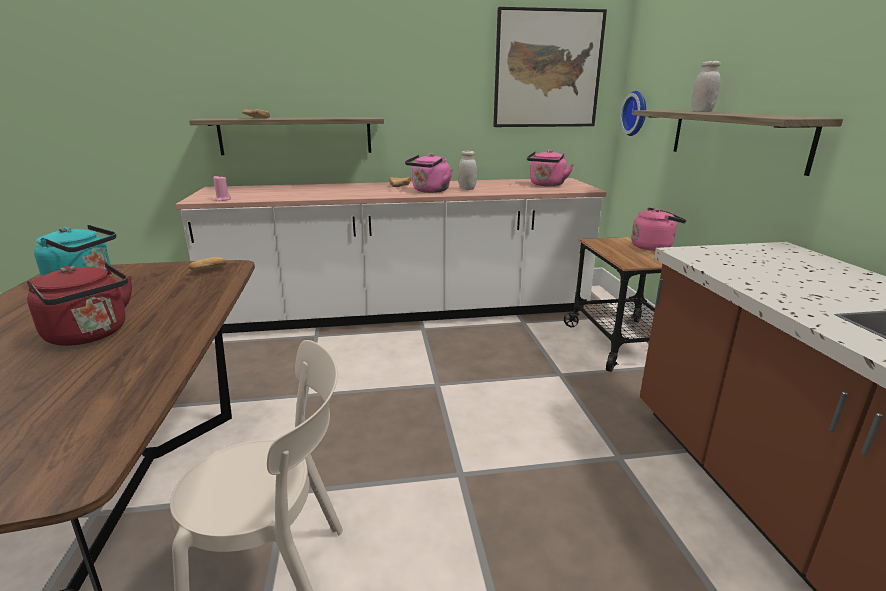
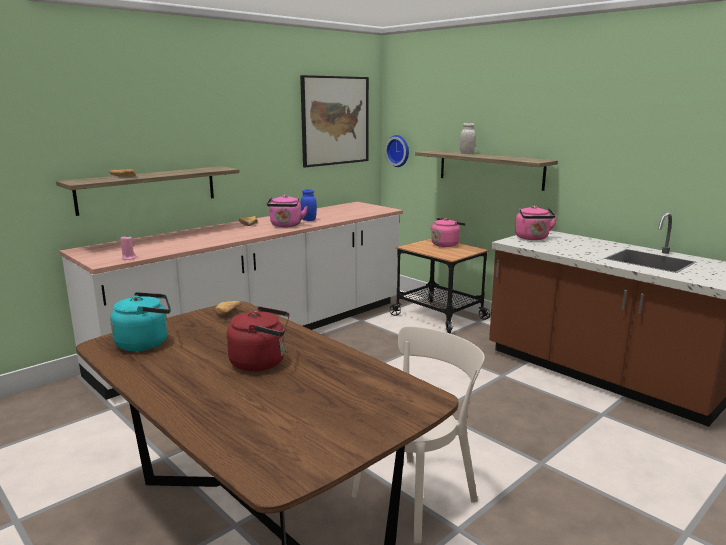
camera: 35 degrees left, 5 degrees down
white jar [458,151,477,190] -> blue jar [300,189,317,221]
pink kettle [527,150,574,186] -> pink kettle moved to [515,206,557,240]

